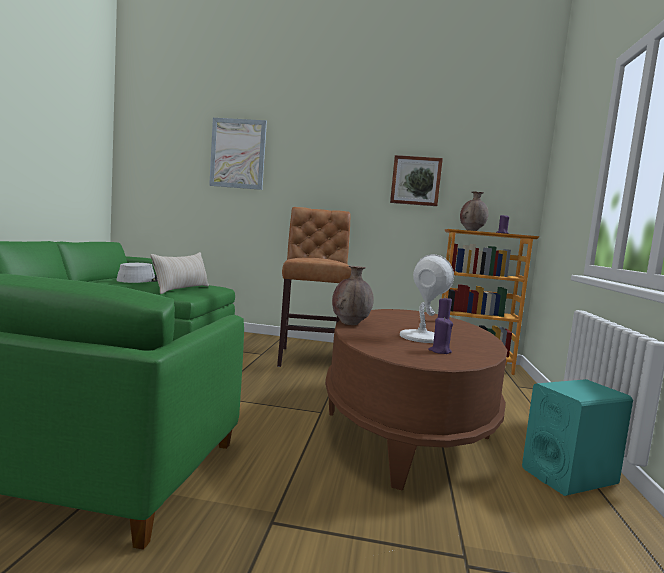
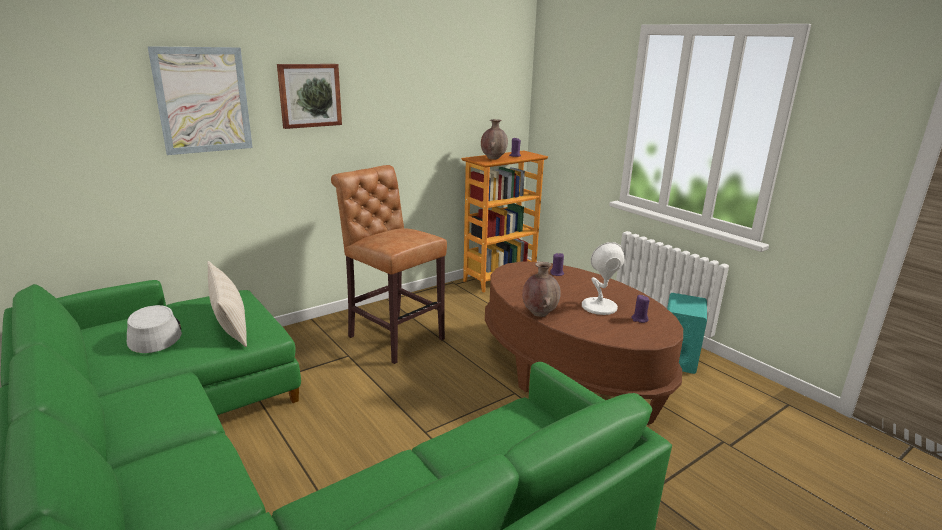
camera: 45 degrees left, 15 degrees up
picture [390,155,443,206] -> picture moved to [277,64,342,129]

